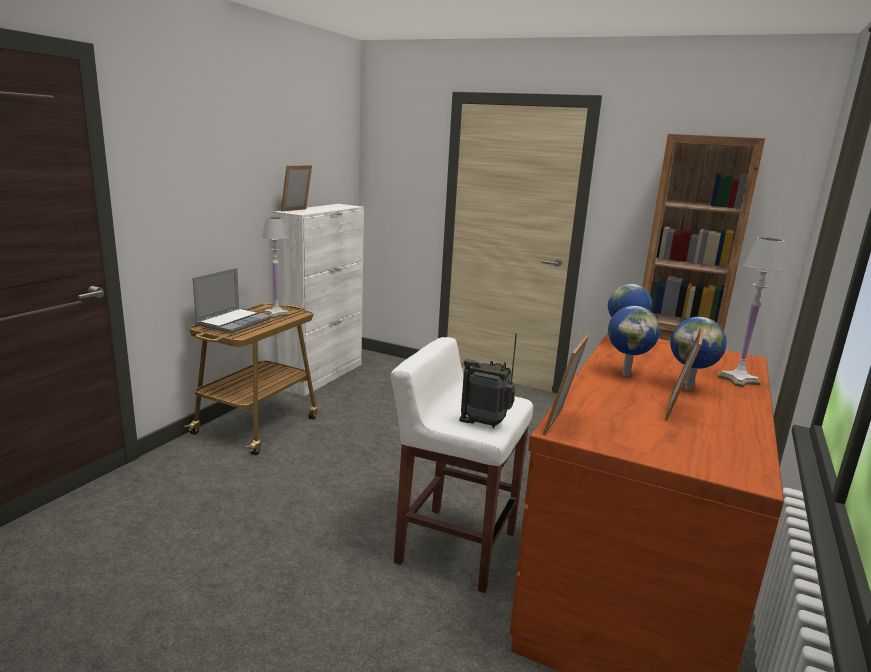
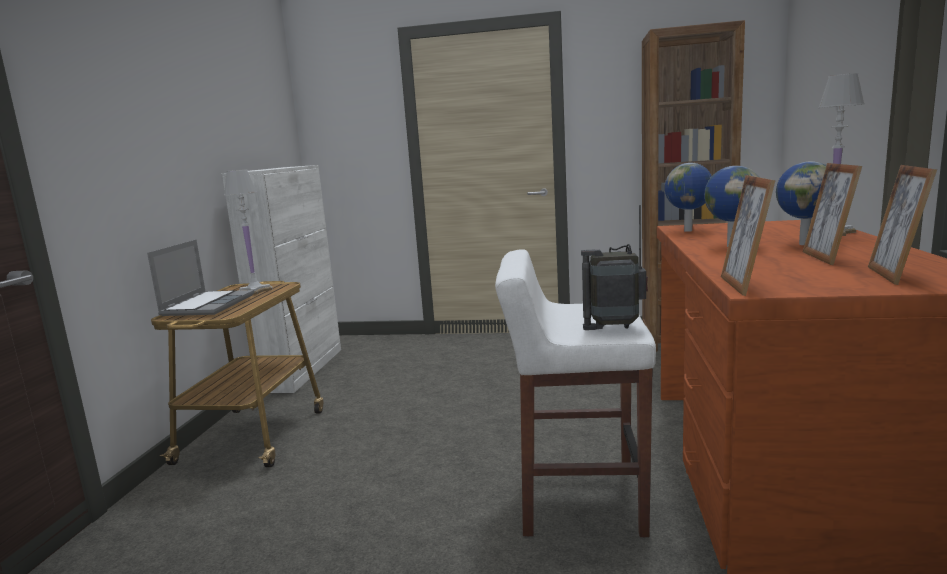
camera: 15 degrees left, 5 degrees down
picture frame [281,165,312,211] -> picture frame moved to [868,165,937,285]

